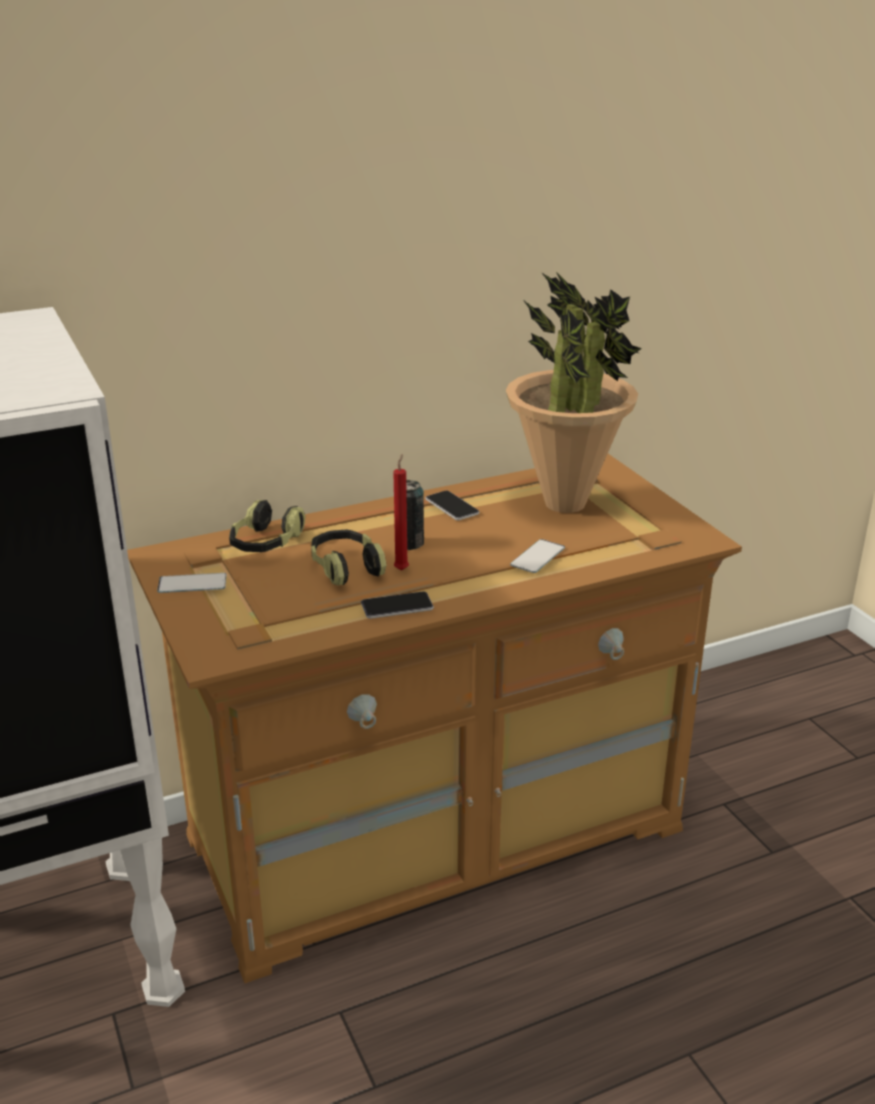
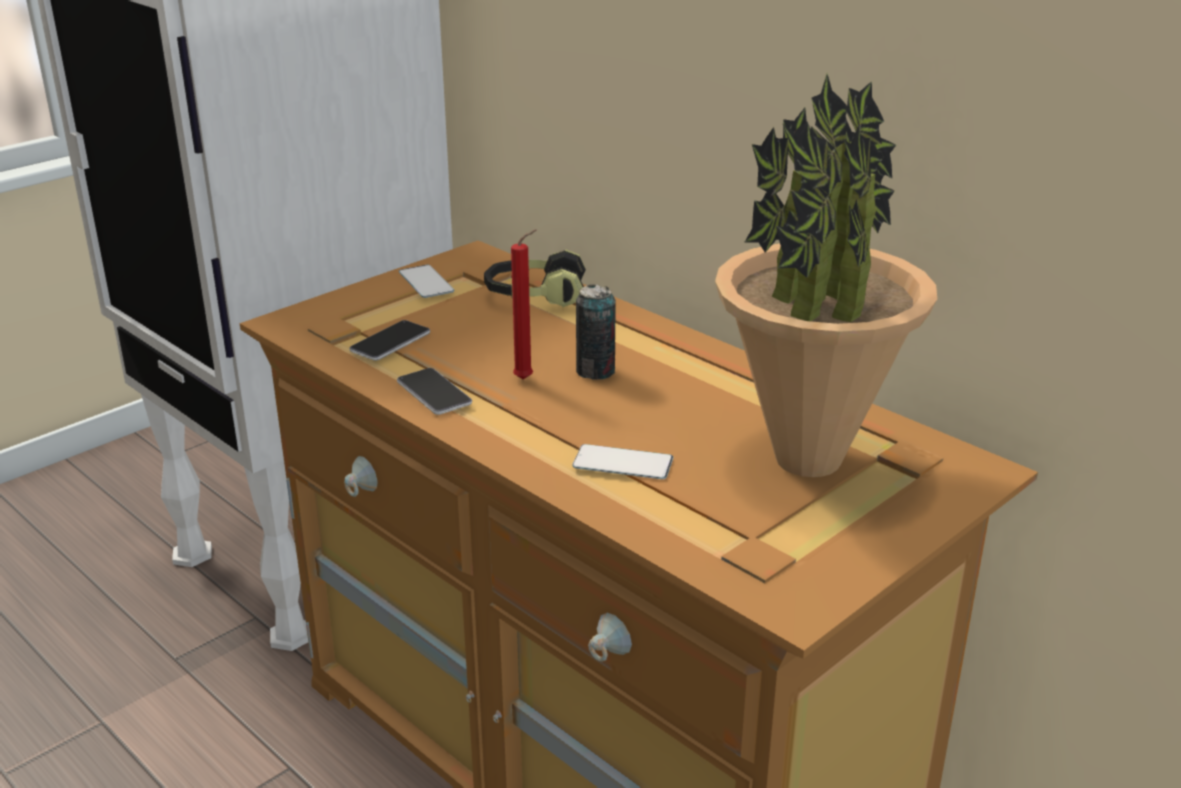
camera: 70 degrees right, 0 degrees up
headphones [311,530,387,586] -> none
phone [425,491,479,520] -> phone moved to [349,320,430,361]

